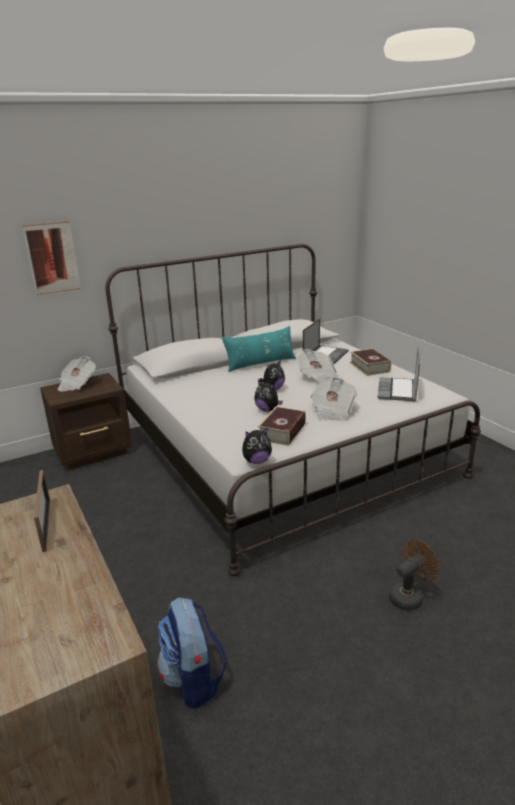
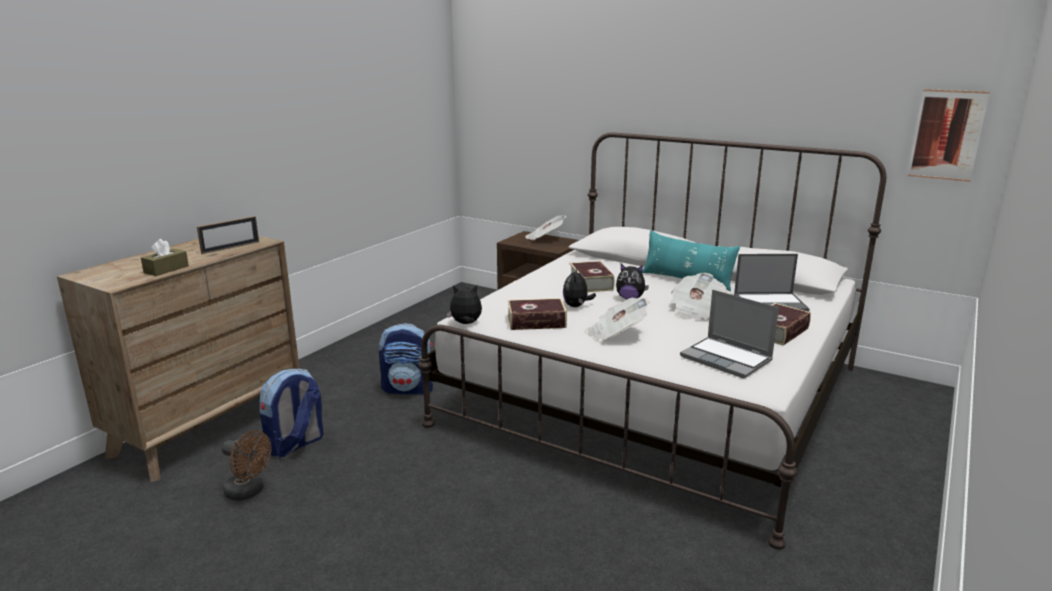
camera: 60 degrees right, 5 degrees down
picture [22,221,81,295] -> picture moved to [907,89,990,182]
plush toy [242,427,272,464] -> plush toy turned 135 degrees clockwise [447,285,482,324]
laptop [377,347,420,401] -> laptop turned 120 degrees counterclockwise [680,290,779,379]
brown fan [389,539,440,611] -> brown fan moved to [222,431,271,501]
none -> brown tissue box [141,239,189,276]
none -> backpack [379,323,433,394]
none -> book [569,261,615,292]

